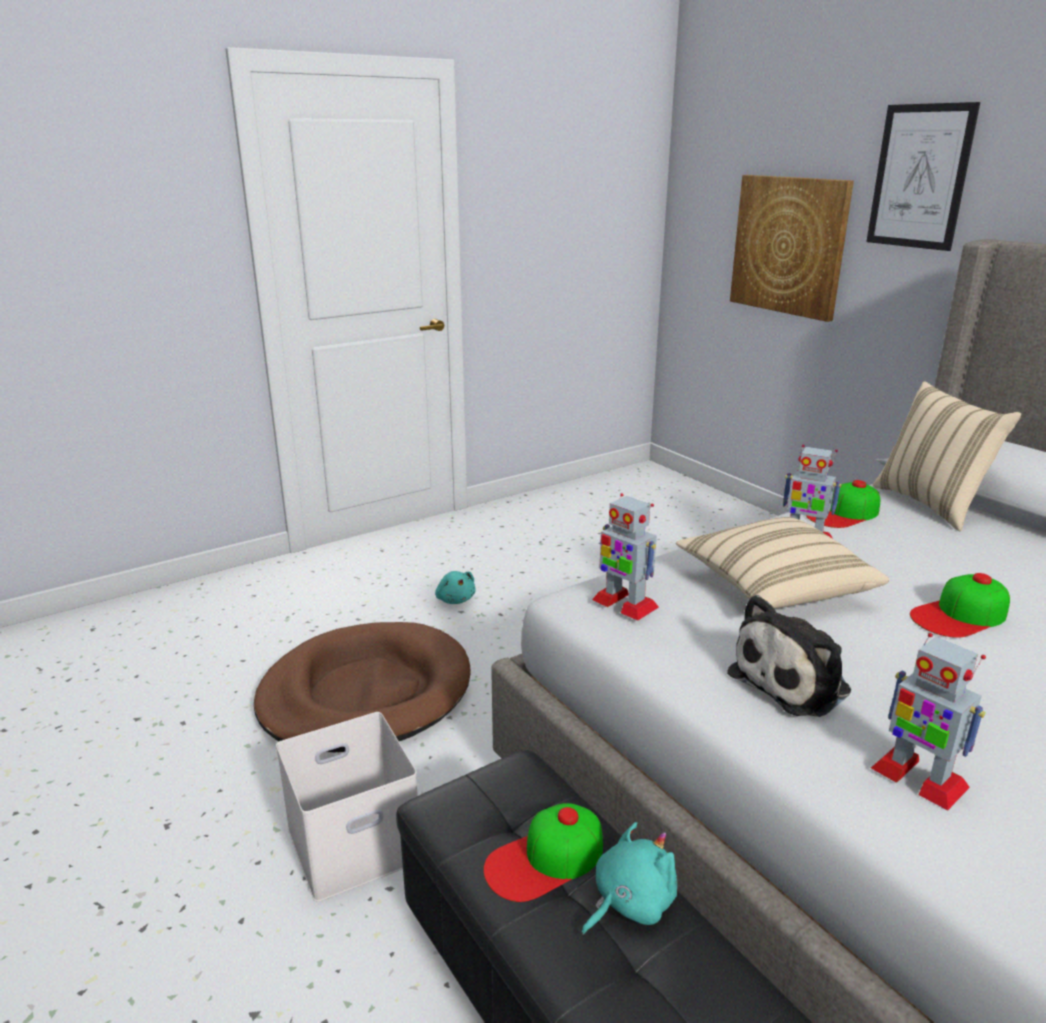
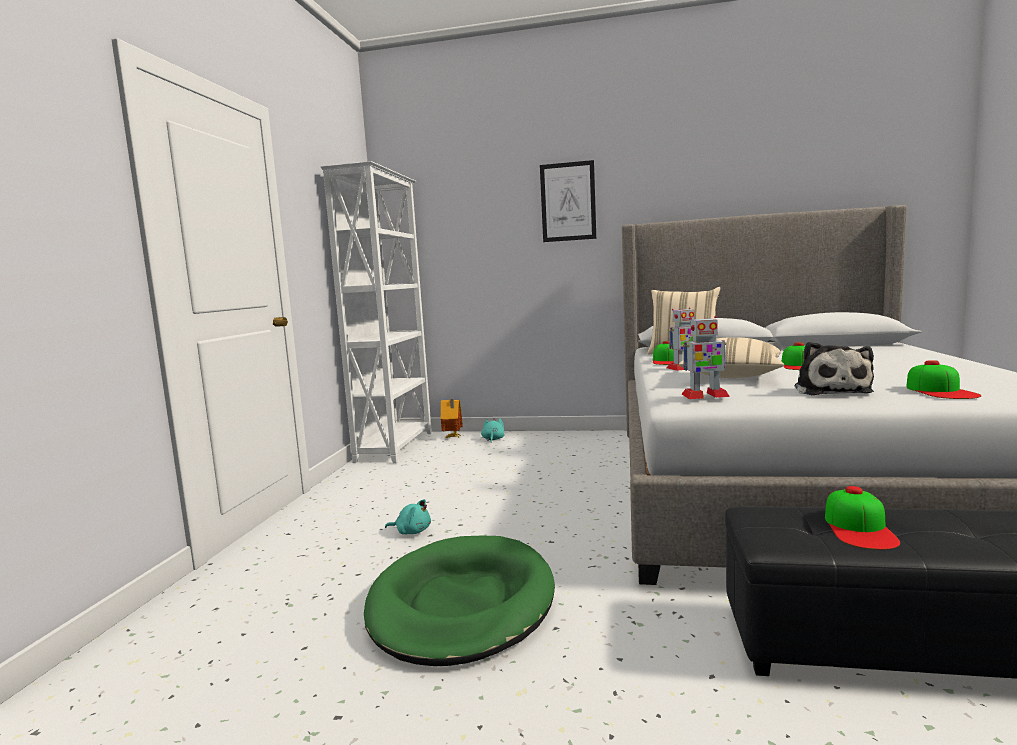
camera: 45 degrees left, 15 degrees down
brown dog bed [254,622,471,753] -> green dog bed [364,536,555,666]
white storage box [276,712,418,902] -> none
turquoise plush toy [582,822,677,935] -> turquoise plush toy moved to [481,418,505,443]
picture [730,175,854,322] -> none
toy robot [871,633,986,811] -> cap [906,360,981,399]
none -> white bookcase [320,161,432,463]
none -> toy house [441,399,463,438]

